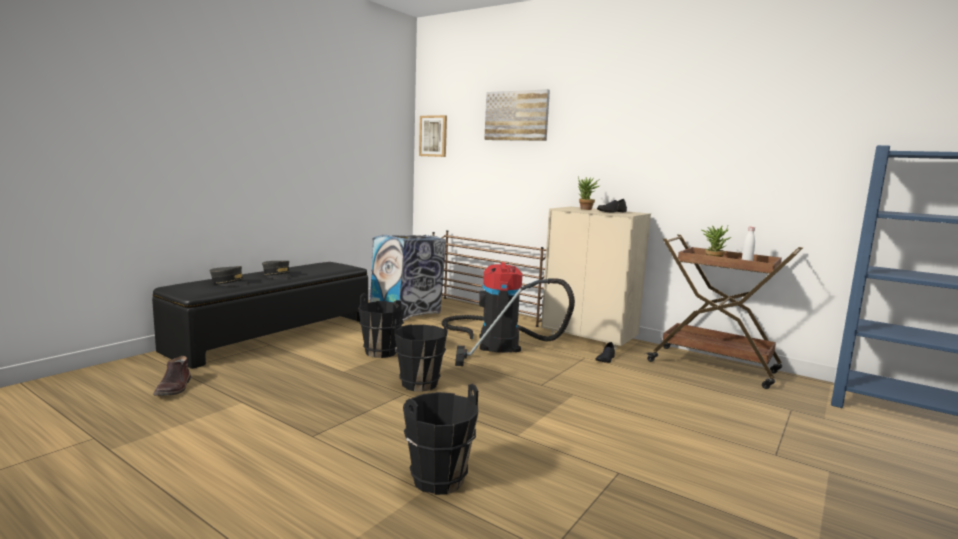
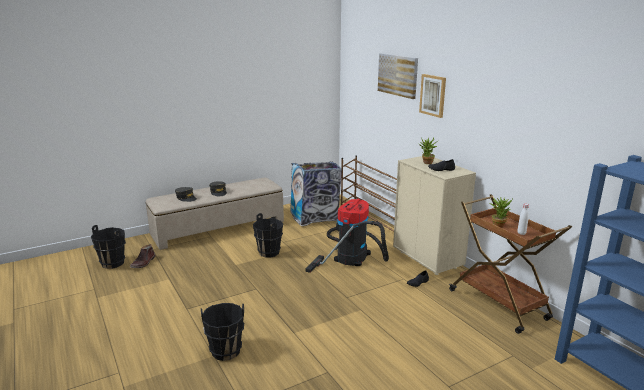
camera: 25 degrees right, 10 degrees up
black bench [152,262,368,369] -> beige bench [146,177,284,250]
black bucket [395,319,448,392] -> black bucket moved to [91,225,126,269]
picture [419,115,447,157] -> picture moved to [419,74,446,118]

